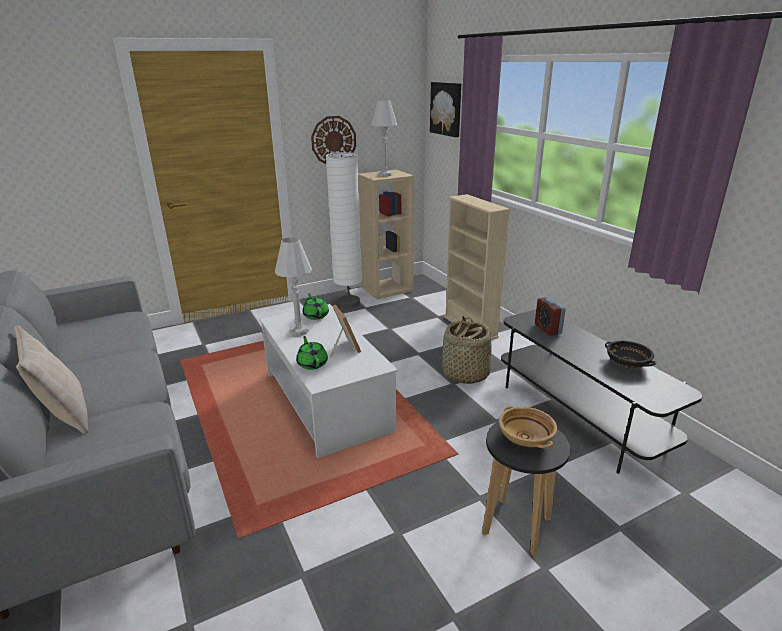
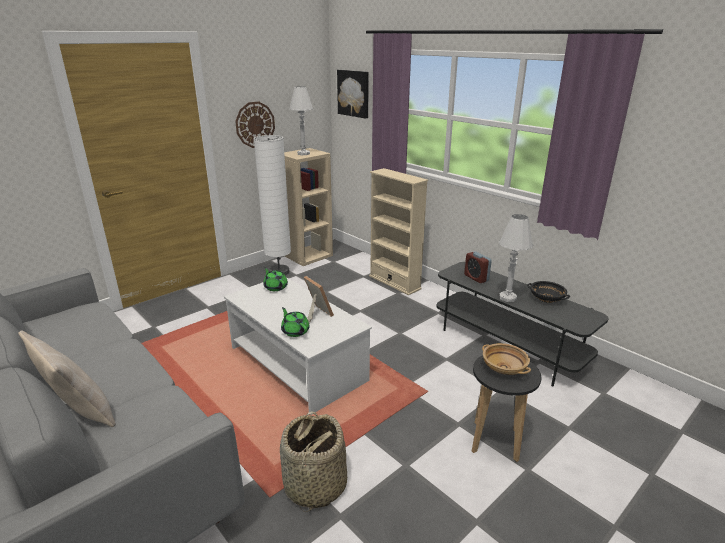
camera: 15 degrees left, 0 degrees up
white table lamp [275,237,312,336] -> white table lamp moved to [499,214,533,302]
basket [442,317,492,384] -> basket moved to [280,411,347,512]

